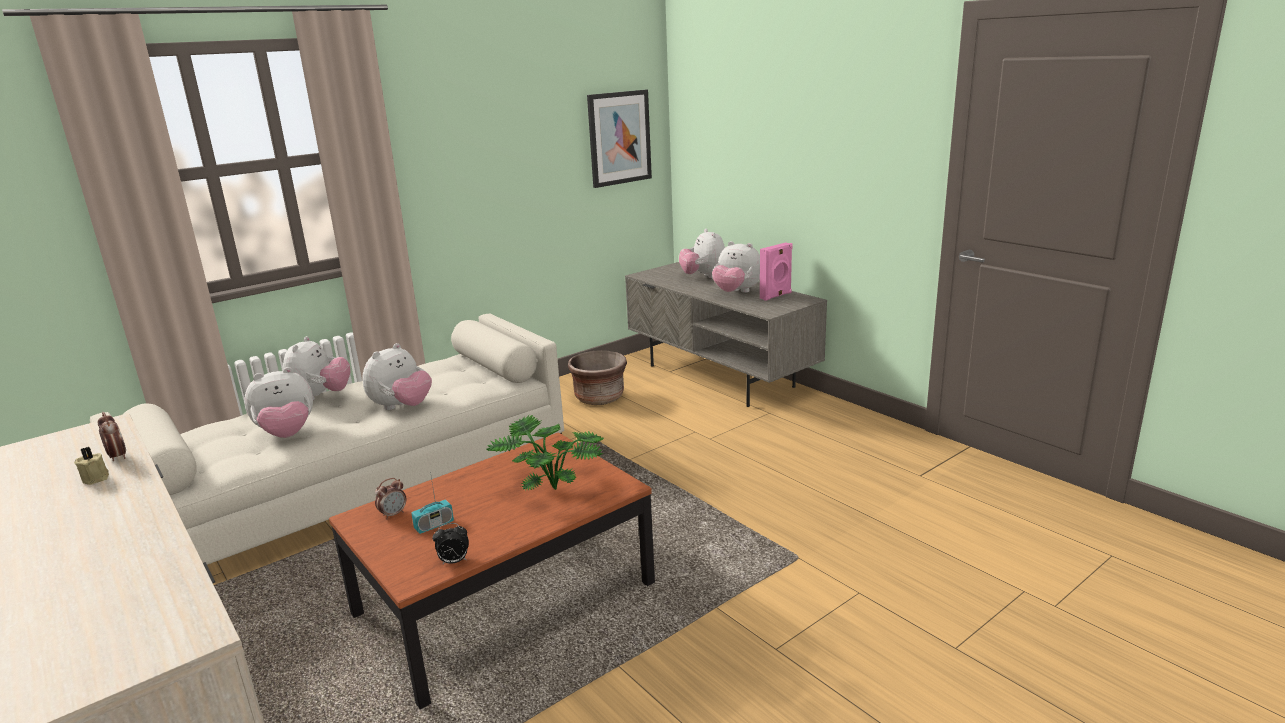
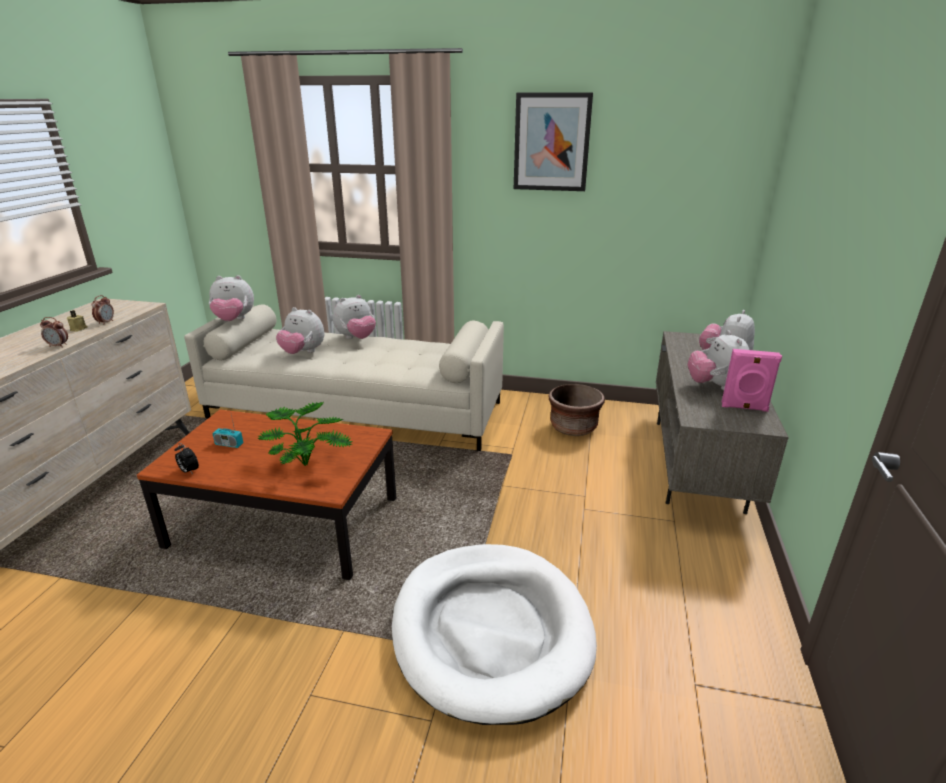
camera: 50 degrees right, 5 degrees up
plush toy [362,343,432,410] -> plush toy moved to [209,275,254,321]
alarm clock [375,478,406,520] -> alarm clock moved to [40,317,68,348]
picture [587,90,652,188] -> picture moved to [514,92,593,191]
none -> white dog bed [392,544,597,725]

